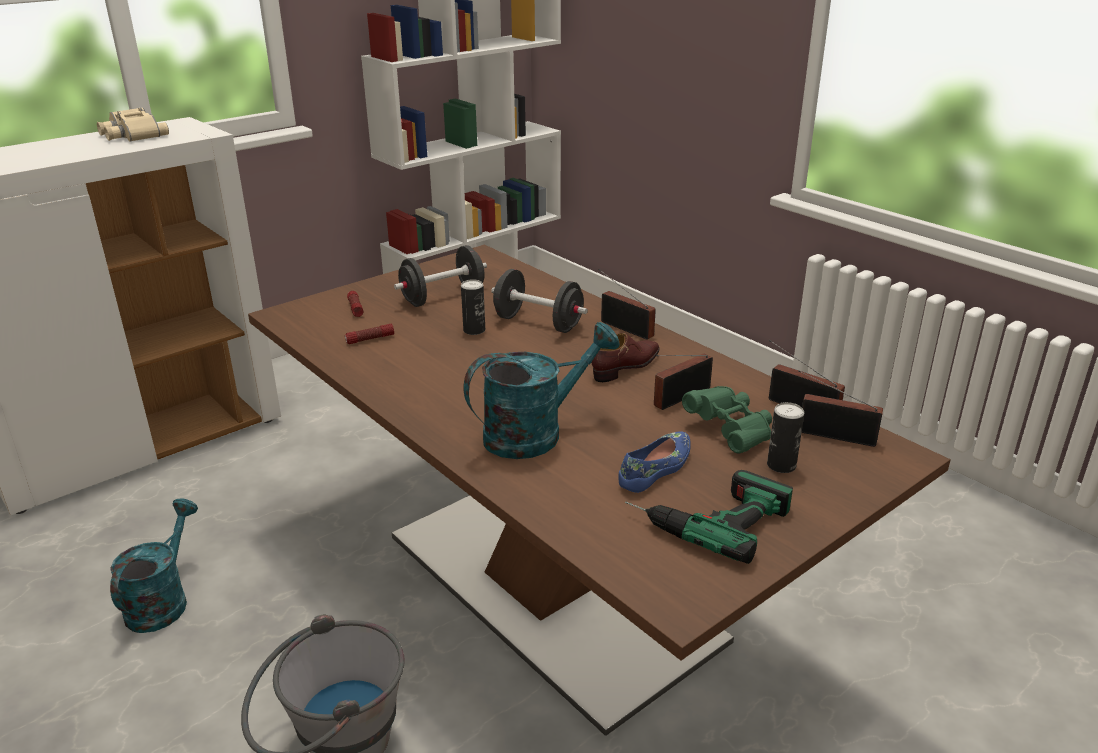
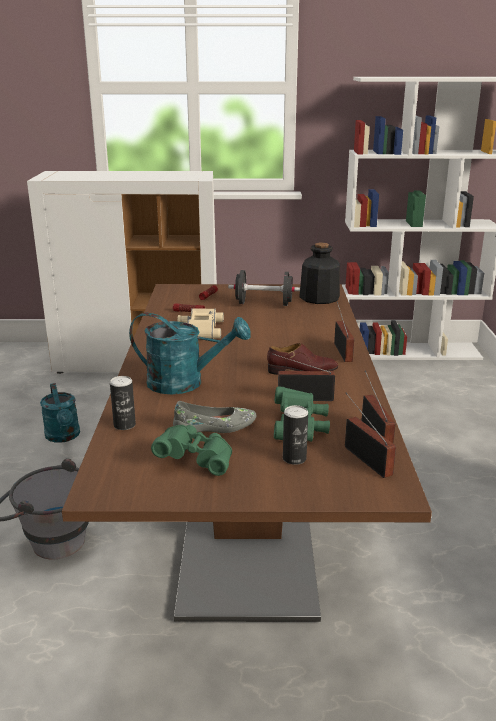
camera: 40 degrees right, 5 degrees down
beige binoculars [97,107,169,141] -> beige binoculars moved to [178,308,224,339]
turquoise watering can [110,498,198,633] -> turquoise watering can turned 105 degrees clockwise [40,383,80,442]
can [461,279,485,335] -> can moved to [110,376,136,430]
black dumbbell [491,269,588,333] -> none
blue shoe [619,431,691,493] -> grey shoe [173,401,257,433]
power drill [625,470,793,564] -> green binoculars [151,425,232,476]
none -> bottle [299,243,340,304]

